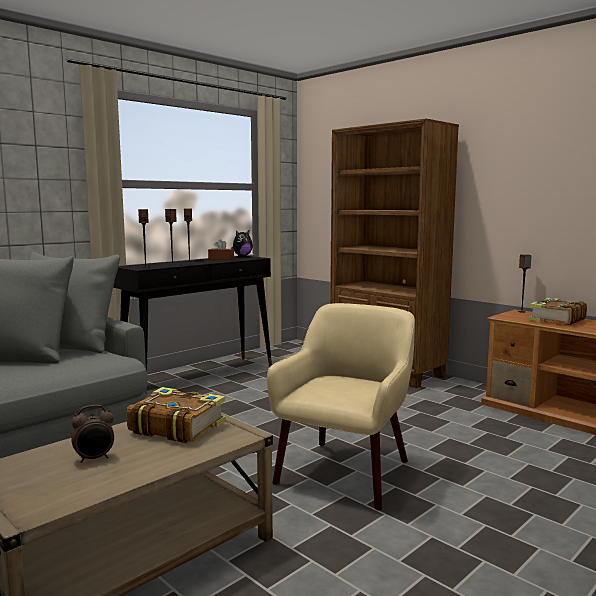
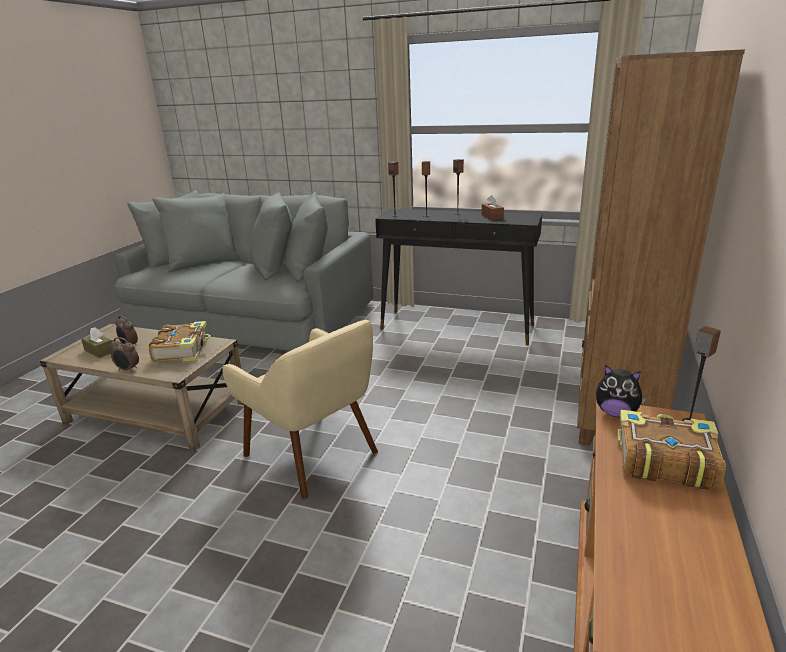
camera: 65 degrees right, 15 degrees up
plush toy [231,230,253,256] -> plush toy moved to [596,365,646,417]
beige armchair [267,303,415,511] -> beige armchair turned 45 degrees clockwise [222,320,378,499]
none -> brown tissue box [81,327,113,358]
none -> alarm clock [110,337,139,372]

